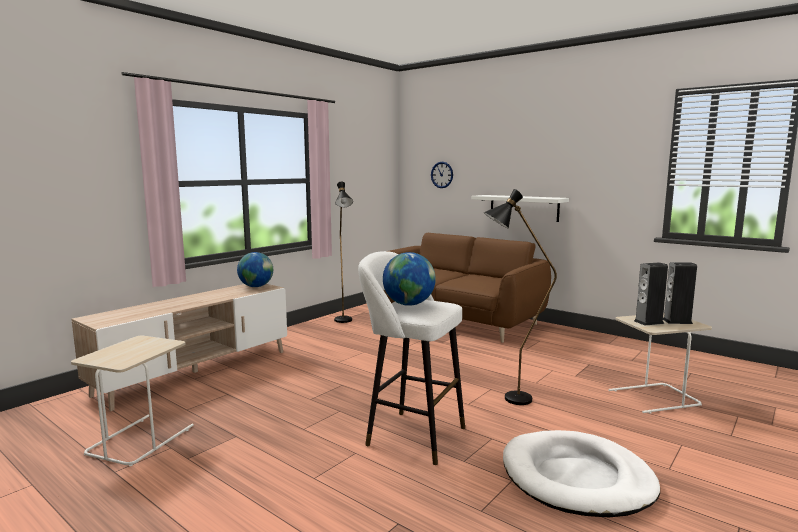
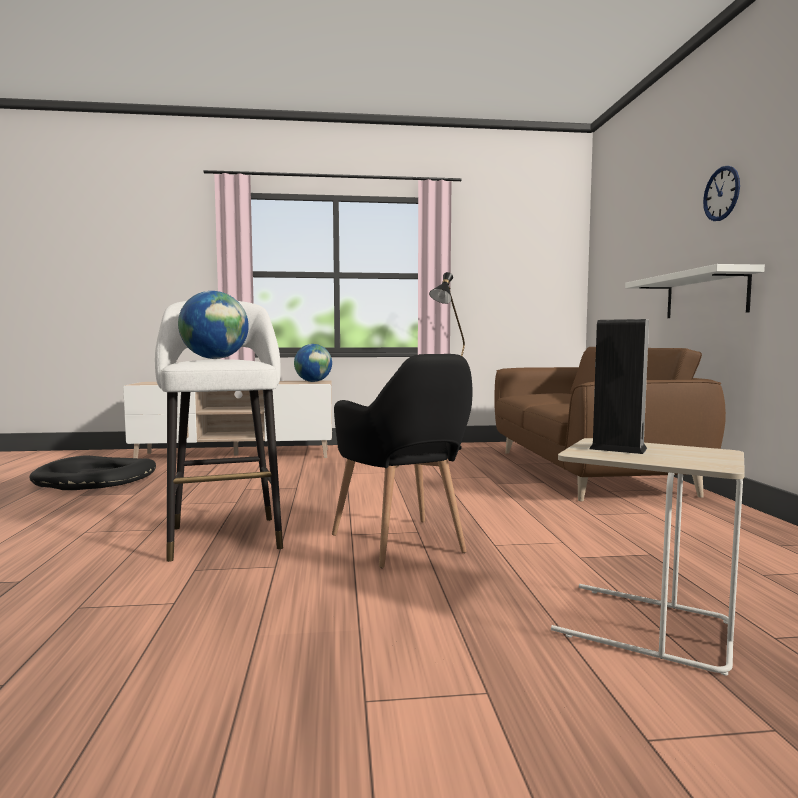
camera: 45 degrees right, 5 degrees down
beige side table [71,335,194,466] -> black dog bed [29,455,156,490]
wall clock [431,162,453,188] -> wall clock moved to [703,166,740,221]
black floor lamp [484,189,557,405] -> black armchair [332,354,473,568]
white dog bed [503,430,660,517] -> none
speaker [663,262,697,324] -> none

